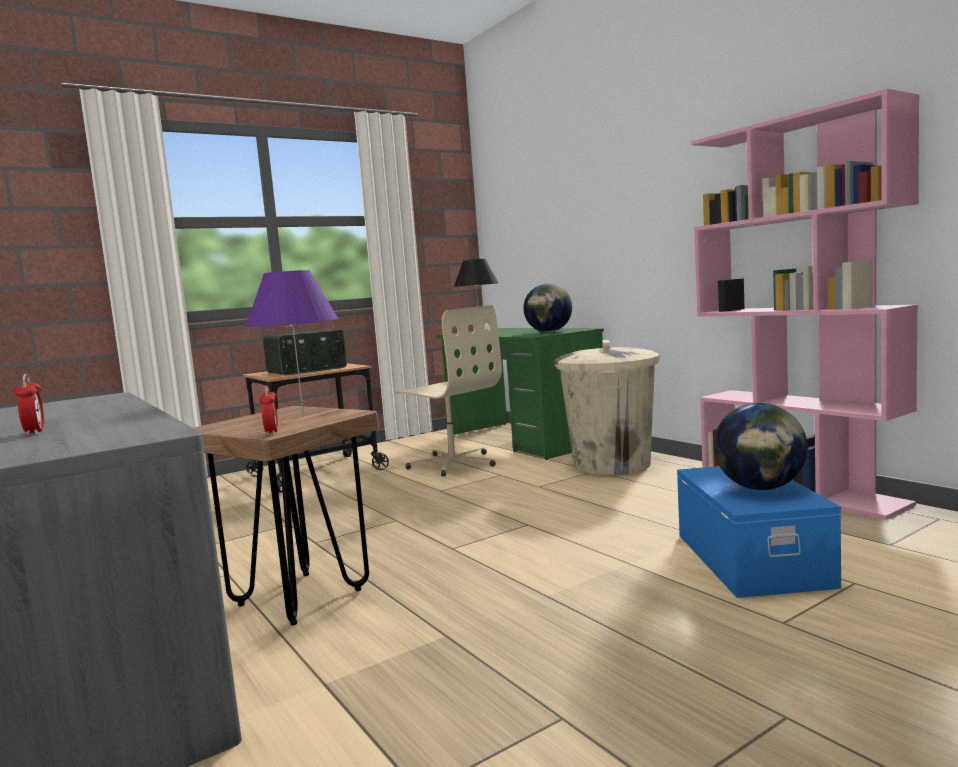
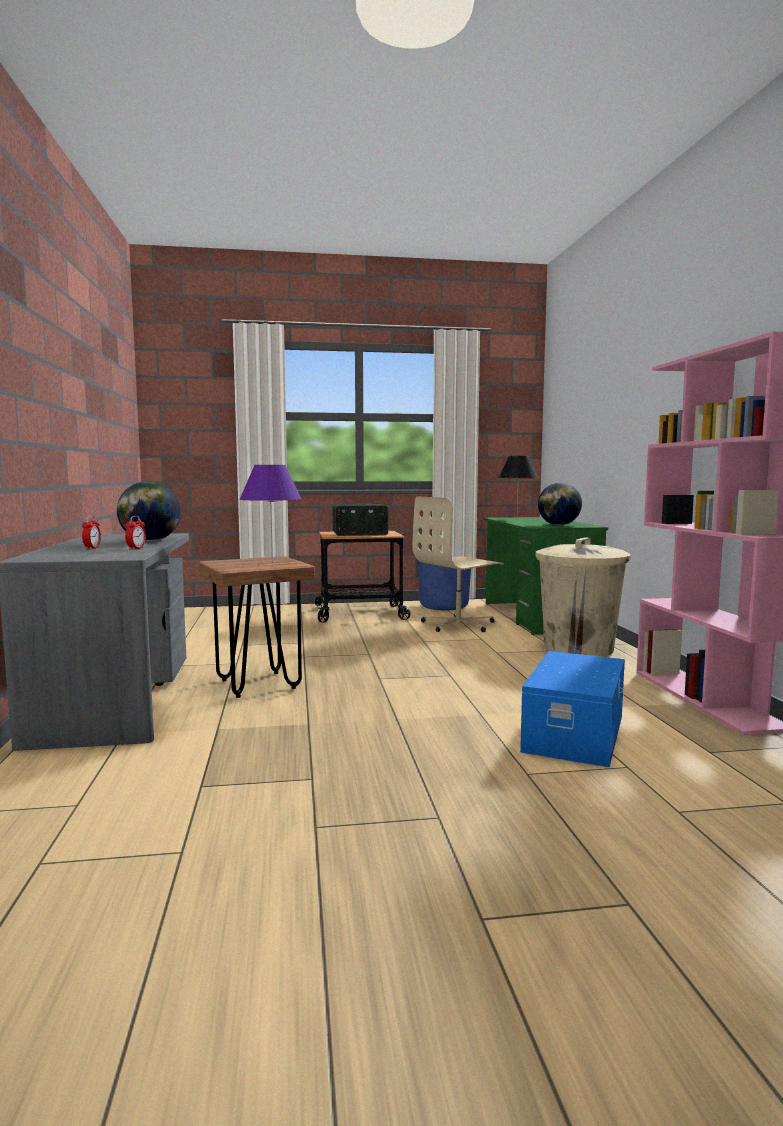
camera: 25 degrees right, 0 degrees up
alarm clock [259,385,278,435] -> alarm clock moved to [125,516,146,550]
beige office chair [394,305,502,477] -> beige office chair turned 75 degrees clockwise [412,496,504,632]
globe [714,403,808,490] -> globe moved to [117,481,181,541]
none -> blue planter [418,556,471,610]

